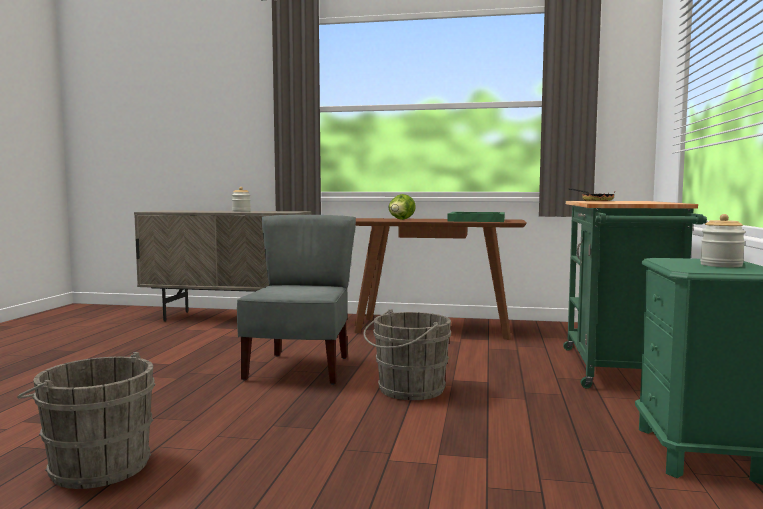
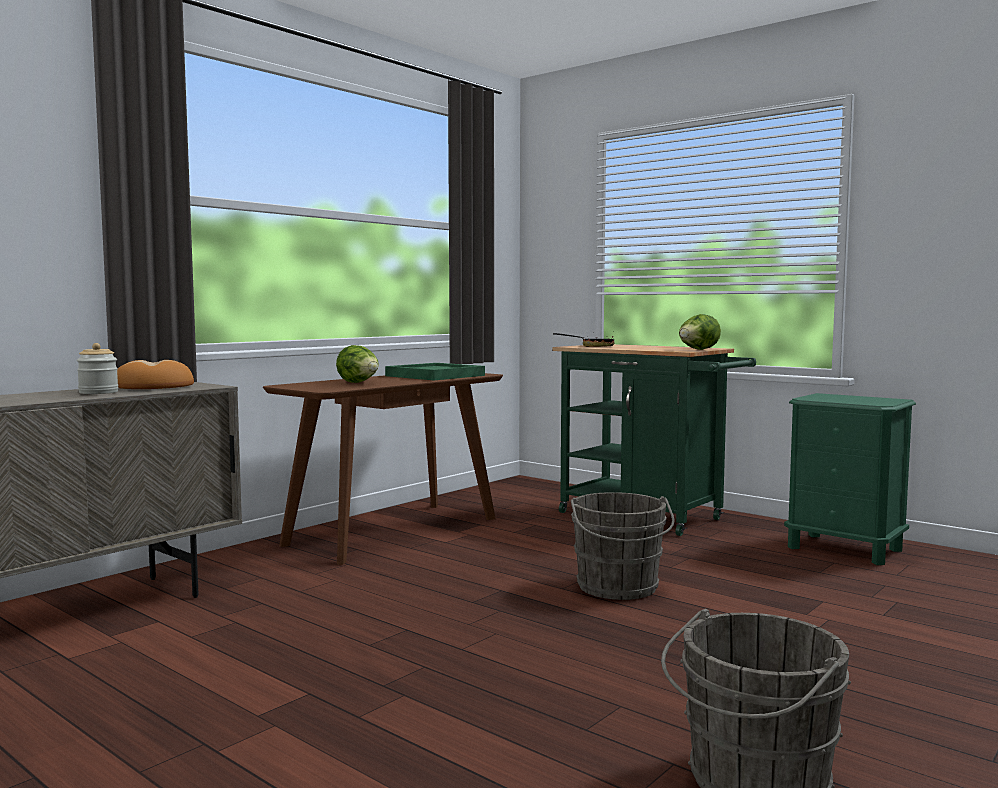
camera: 60 degrees left, 0 degrees up
grey chair [237,215,356,385] -> none
jar [700,214,746,267] -> none
none -> bread [117,360,194,389]
none -> lettuce [679,314,721,350]

